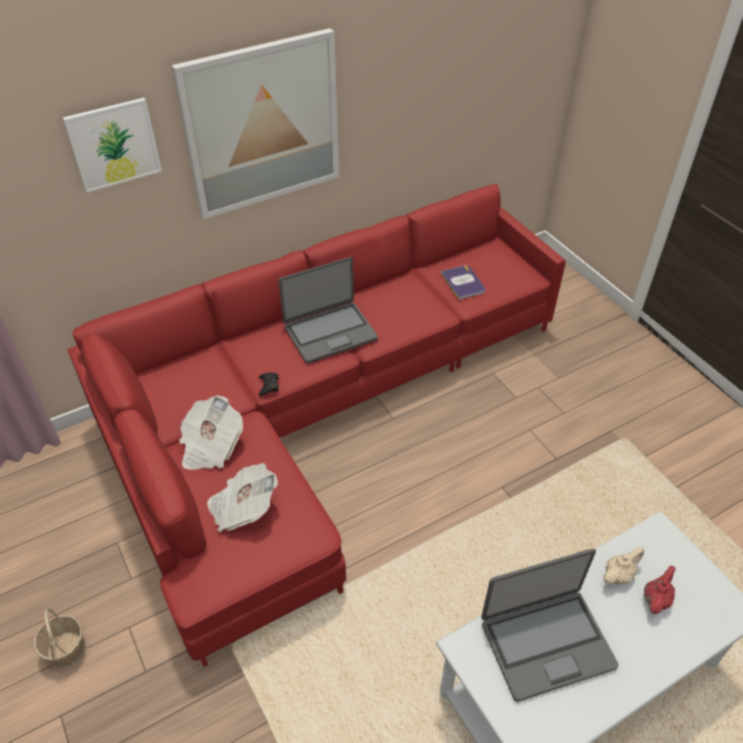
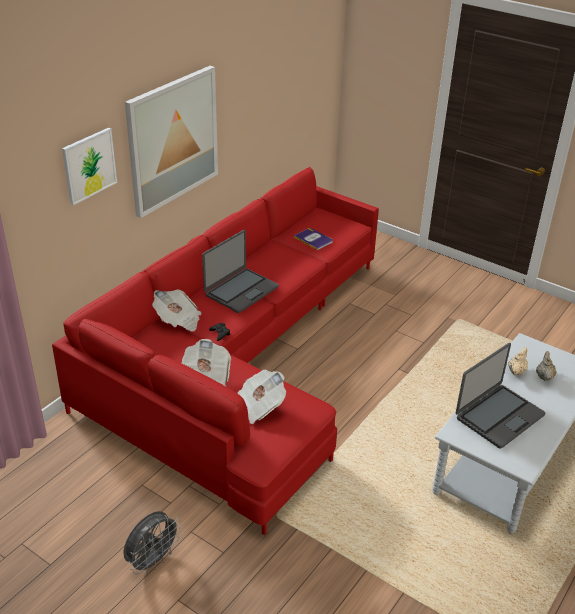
camera: 25 degrees left, 10 degrees down
basket [34,608,86,669] -> grey fan [123,511,182,574]
red teapot [644,566,675,614] -> beige teapot [536,351,556,381]
none -> newspaper [152,289,201,332]

